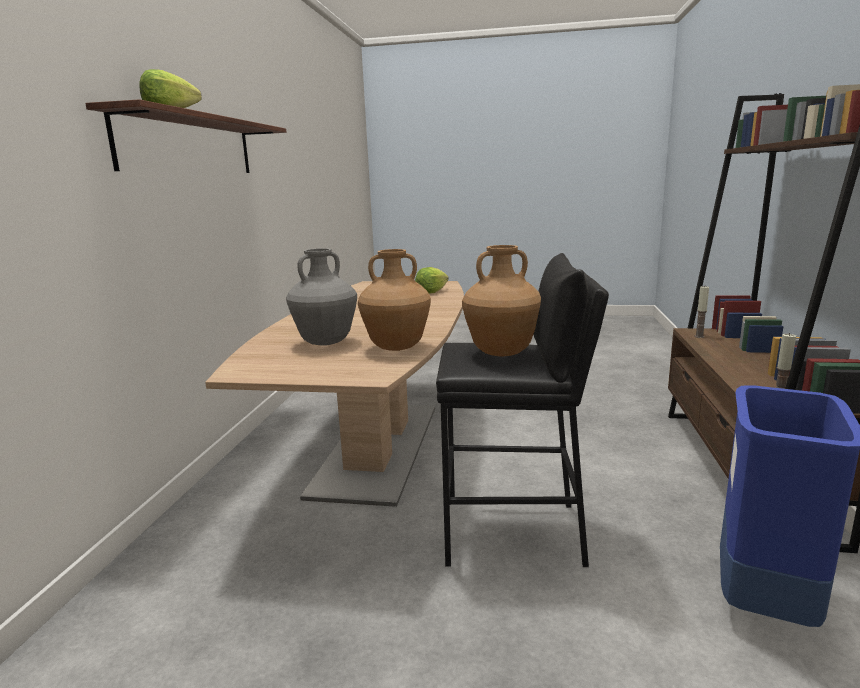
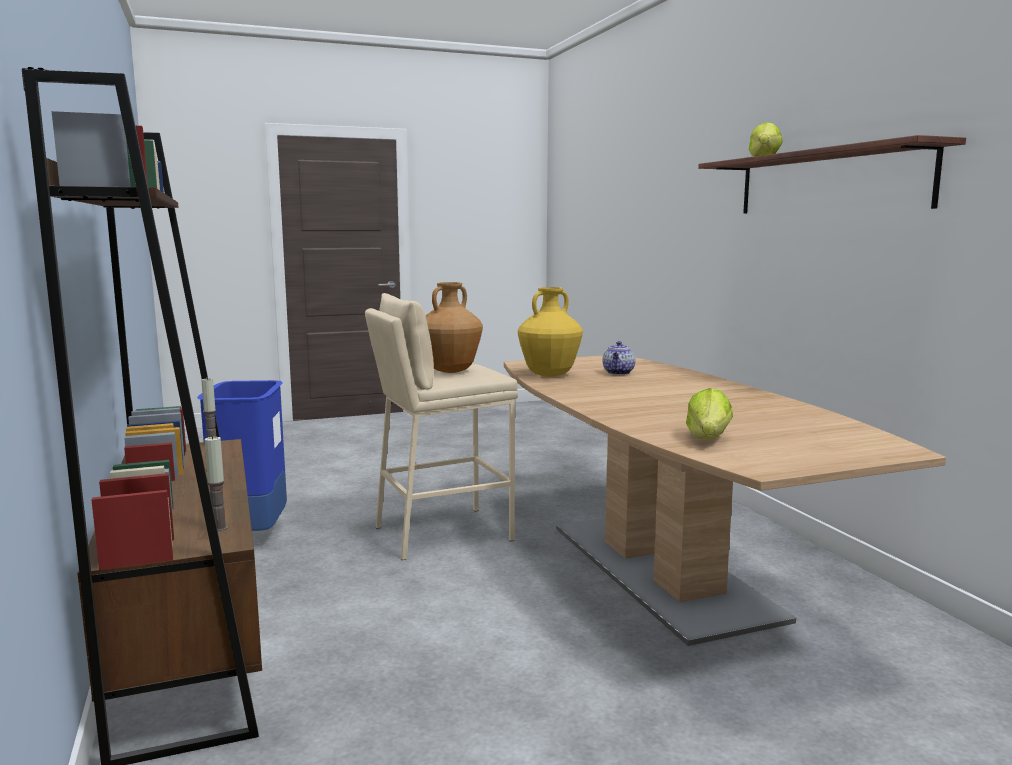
camera: 150 degrees right, 5 degrees down
grey vase [286,248,357,346] -> teapot [602,341,636,375]
brown vase [358,249,431,351] -> yellow vase [518,287,583,377]
black stool [436,253,609,567] -> beige stool [365,293,518,560]

